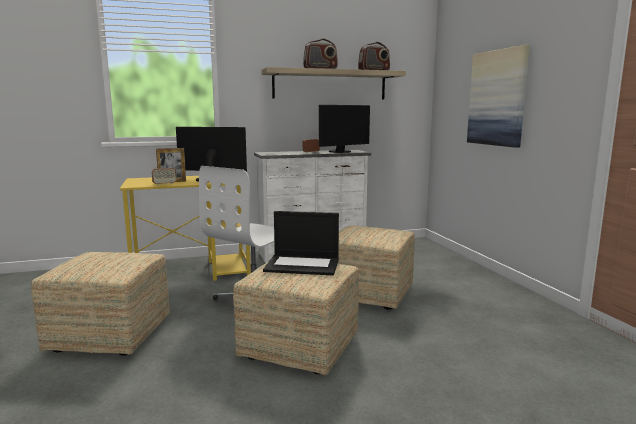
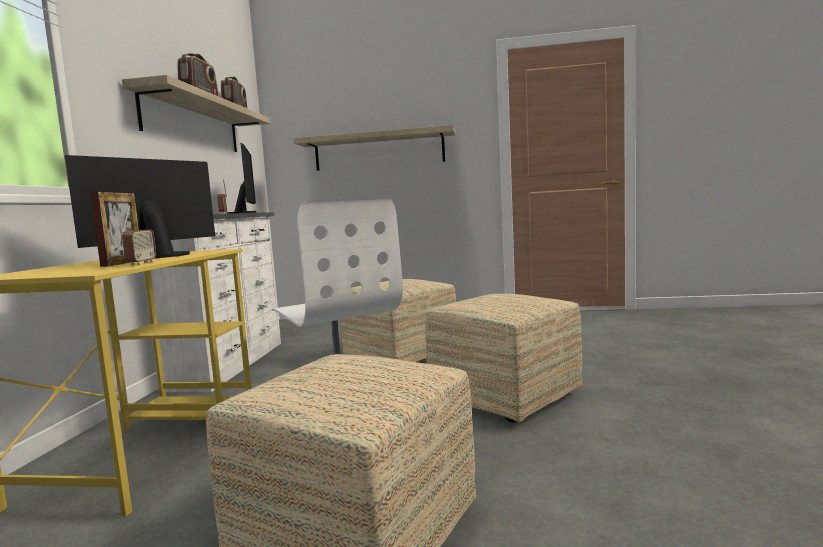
camera: 65 degrees left, 5 degrees down
laptop [263,211,339,275] -> none
picture [467,44,530,148] -> shelf [293,125,455,171]

